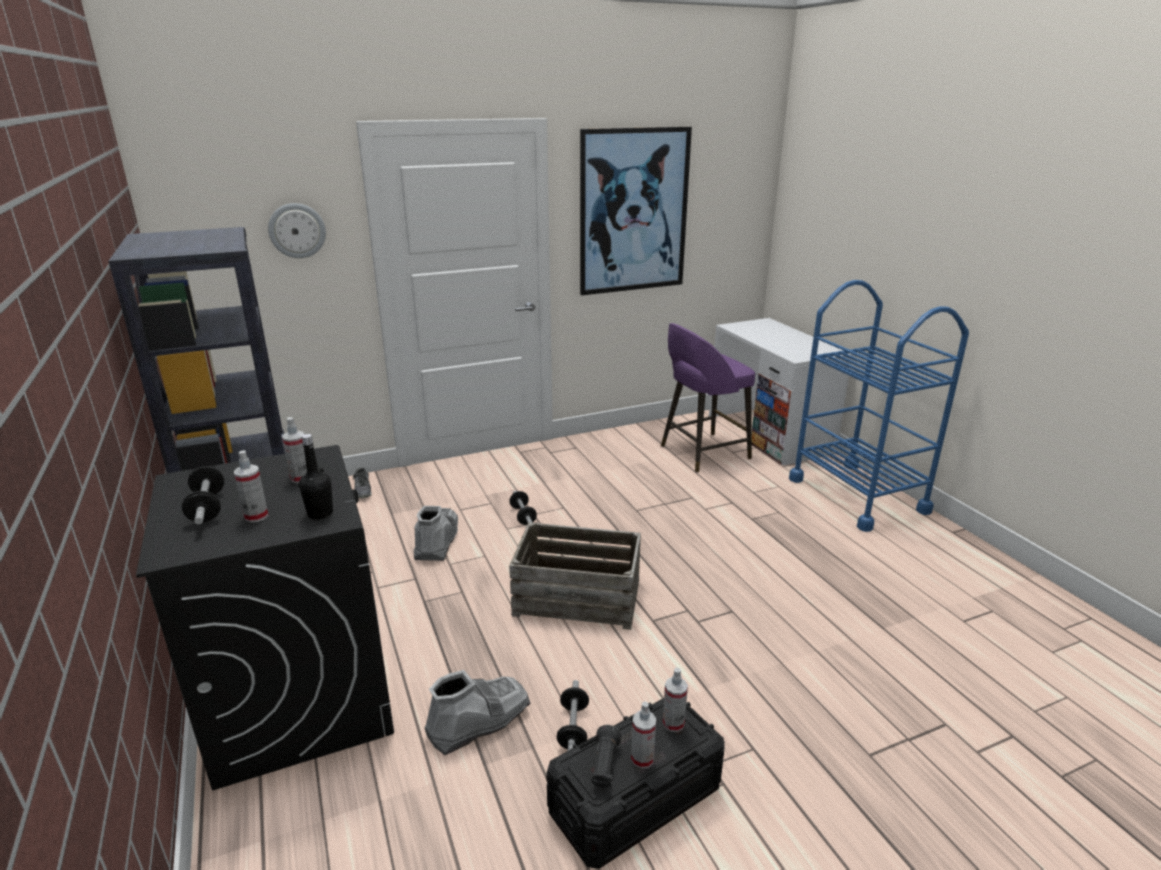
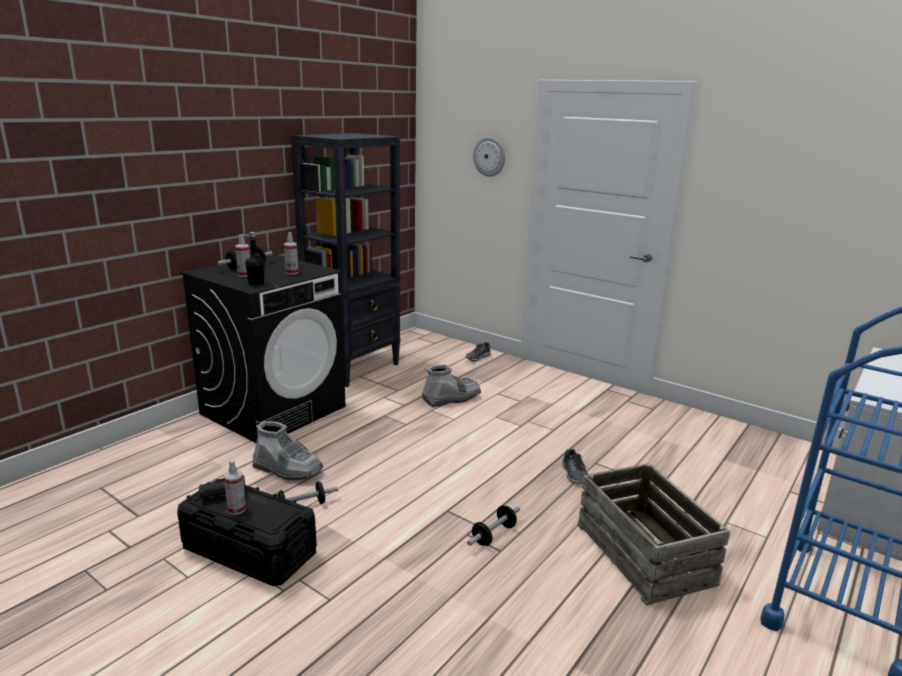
camera: 60 degrees right, 5 degrees down
dumbbell [509,491,537,525] -> dumbbell moved to [467,505,520,546]
crate [509,522,641,630] -> crate moved to [577,463,730,605]
picture [580,127,692,295] -> none
purple stool [661,323,755,473] -> none
spray bottle [663,668,688,732] -> none
none -> shoe [561,448,588,485]

